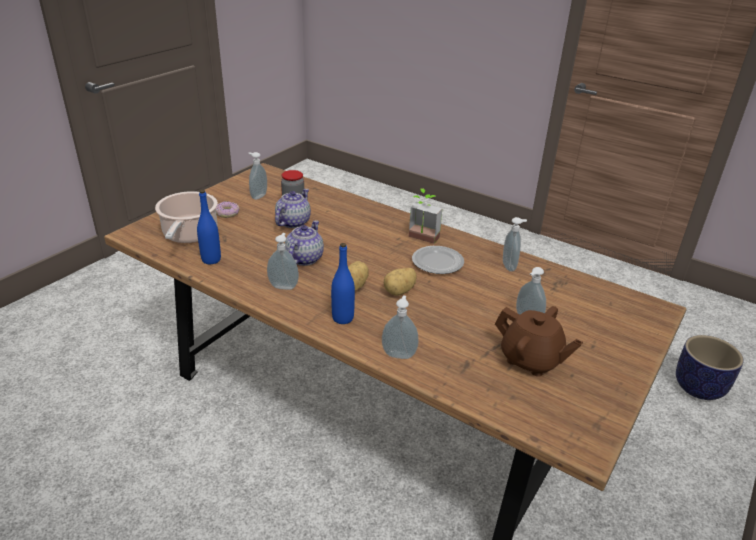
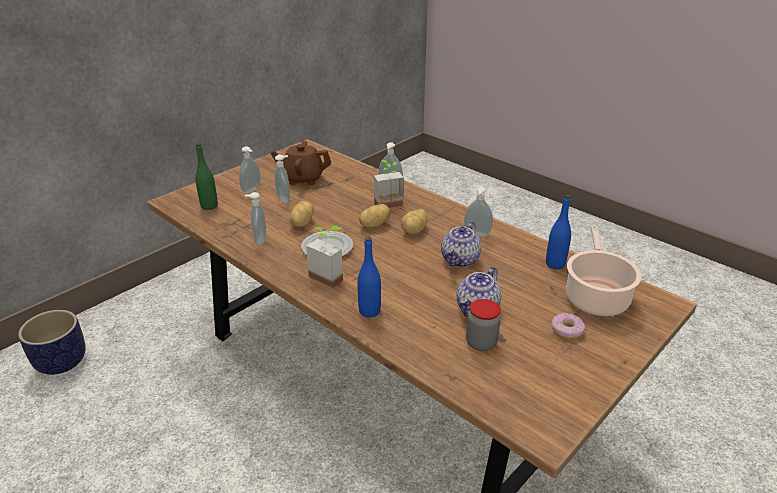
camera: 170 degrees left, 0 degrees up
soap dispenser [248,152,267,200] -> soap dispenser moved to [239,146,261,193]
blue bottle [331,243,355,324] -> blue bottle moved to [357,237,381,318]
brown teapot [495,306,583,377] -> brown teapot turned 45 degrees counterclockwise [271,141,331,185]
none -> green bottle [195,143,218,210]
none -> potato [290,201,314,227]
none -> potted plant [374,160,404,208]

